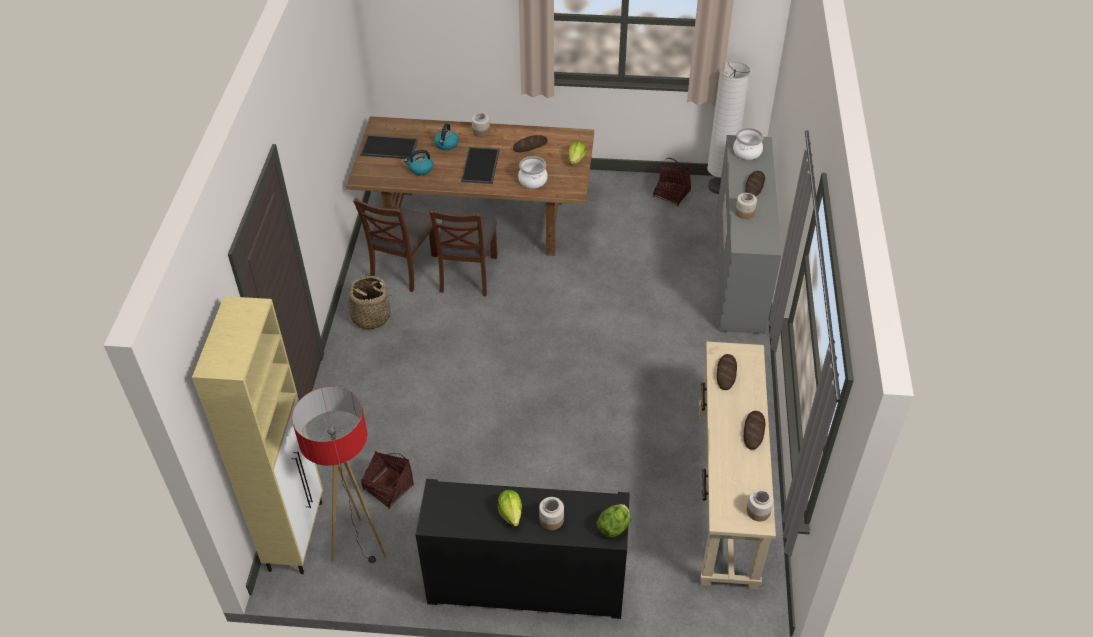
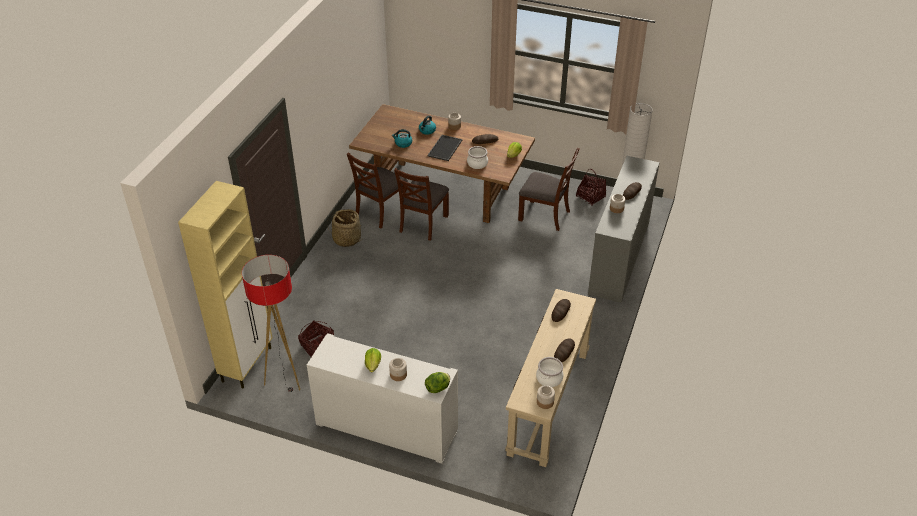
camera: 15 degrees right, 5 degrees down
tray [360,135,418,159] -> none
black cabinet [415,479,630,619] -> white cabinet [307,333,458,464]
cooking pot [733,128,763,160] -> cooking pot moved to [536,357,563,387]
none -> brown chair [518,147,580,231]

